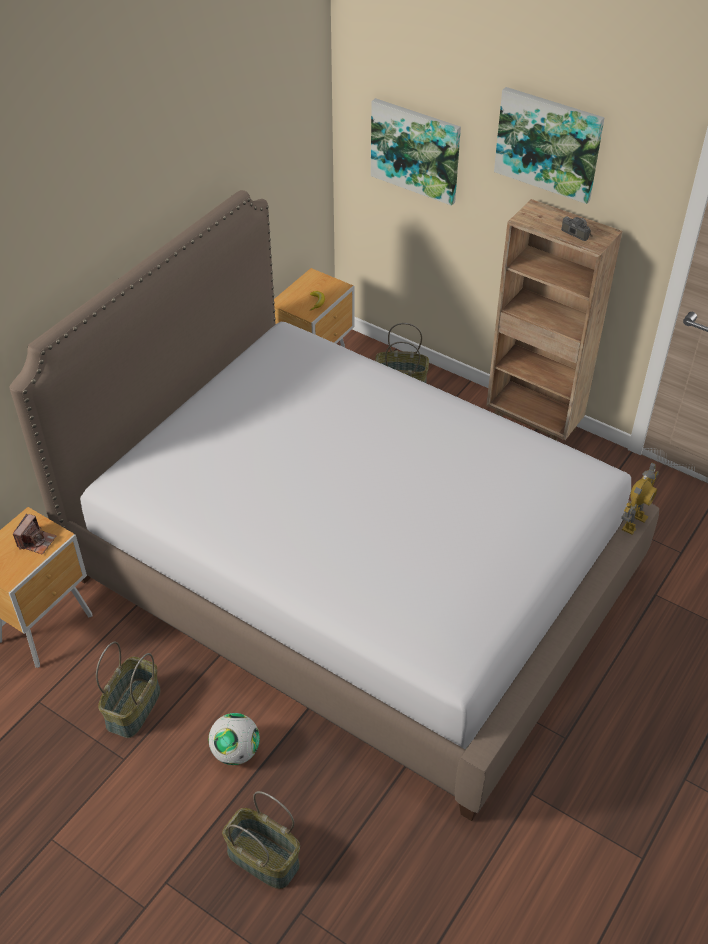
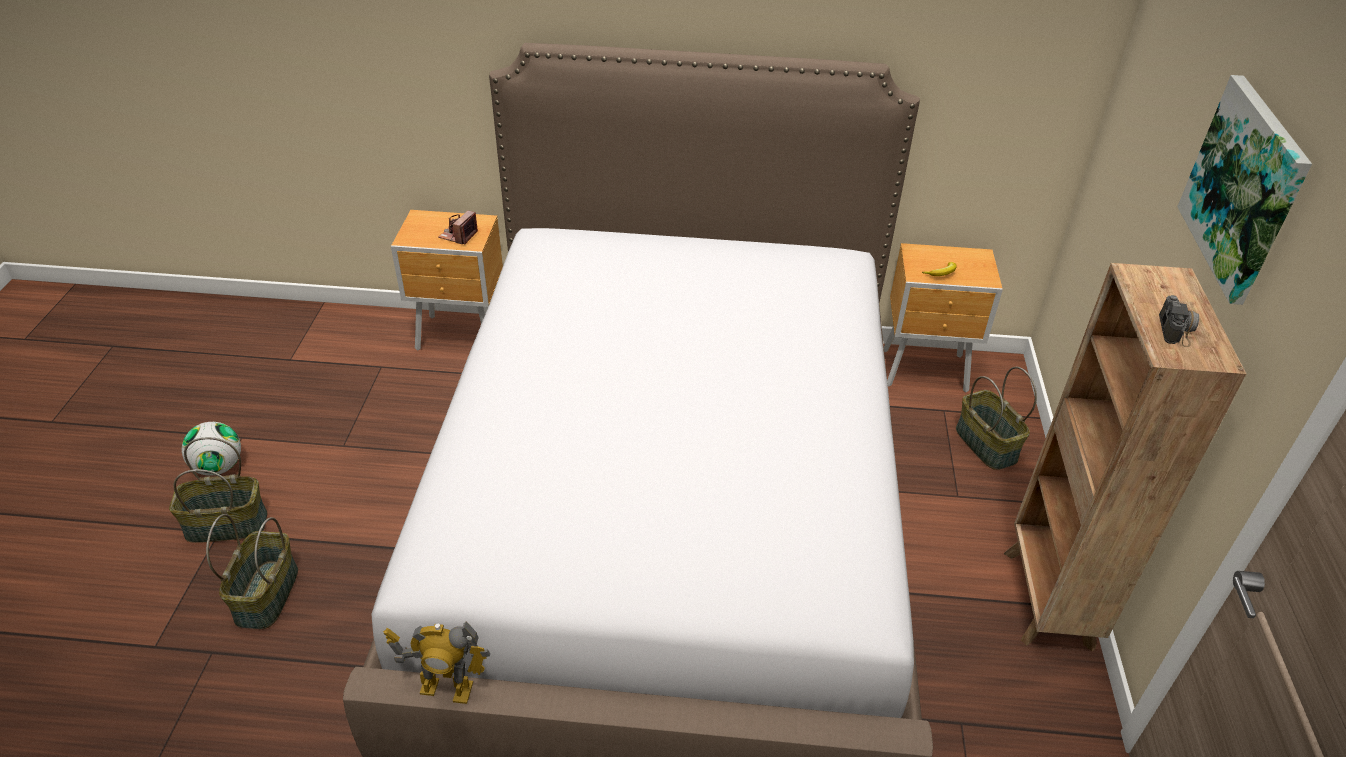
camera: 60 degrees right, 5 degrees down
camera [13,513,57,555] -> camera turned 120 degrees clockwise [438,210,478,245]
basket [96,642,161,738] -> basket moved to [169,437,267,543]
football [209,713,260,765] -> football moved to [182,422,241,476]
picture [371,98,461,206] -> none
toy robot [622,462,659,535] -> toy robot moved to [383,621,490,704]

